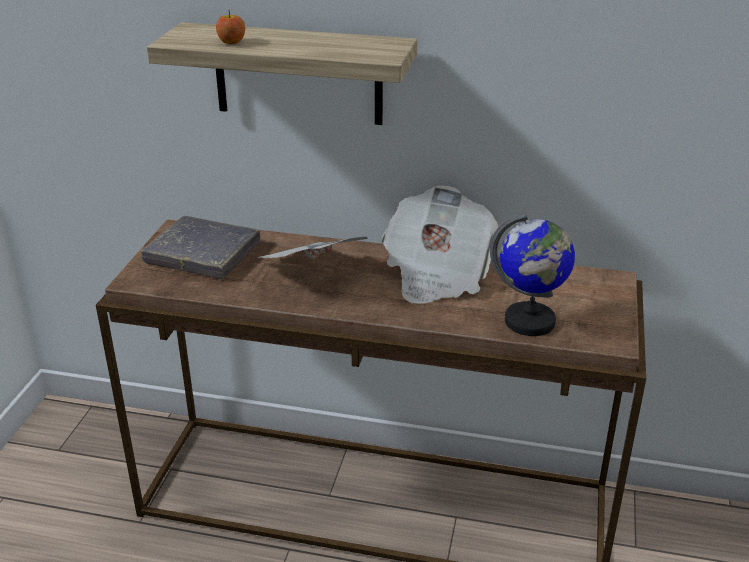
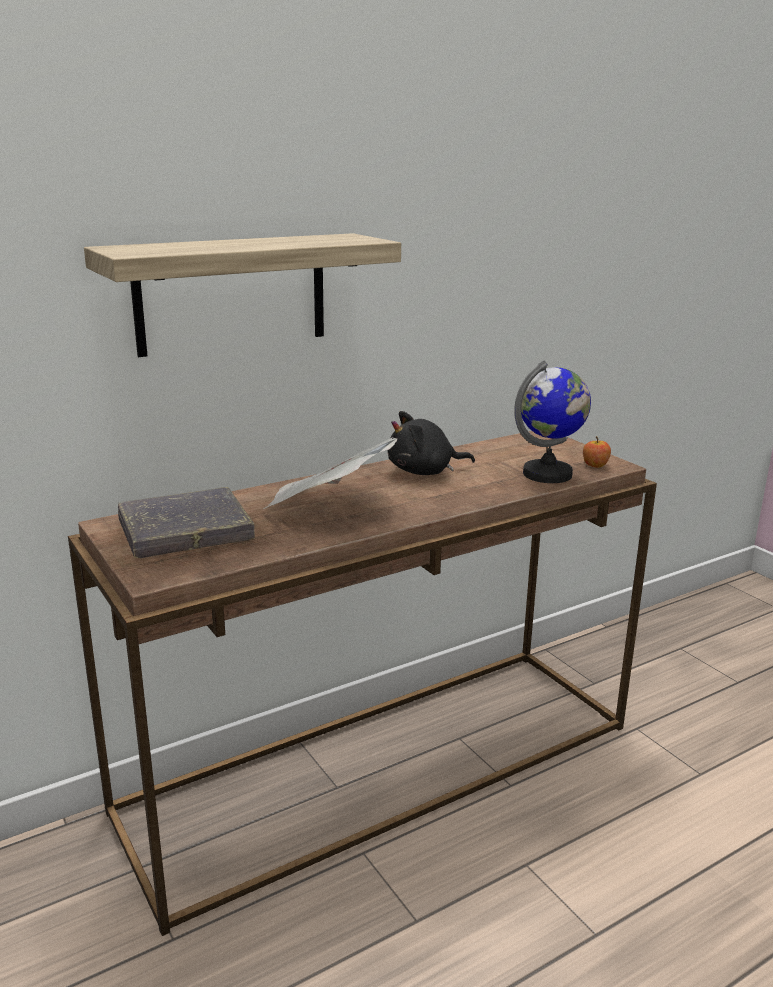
camera: 45 degrees left, 10 degrees down
apple [216,10,245,44] -> apple moved to [583,436,611,468]
newspaper [382,185,498,304] -> black plush toy [388,411,475,475]

